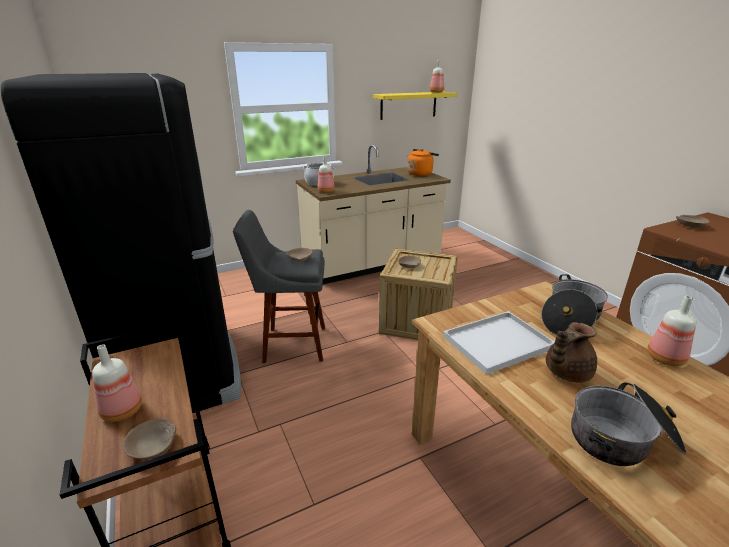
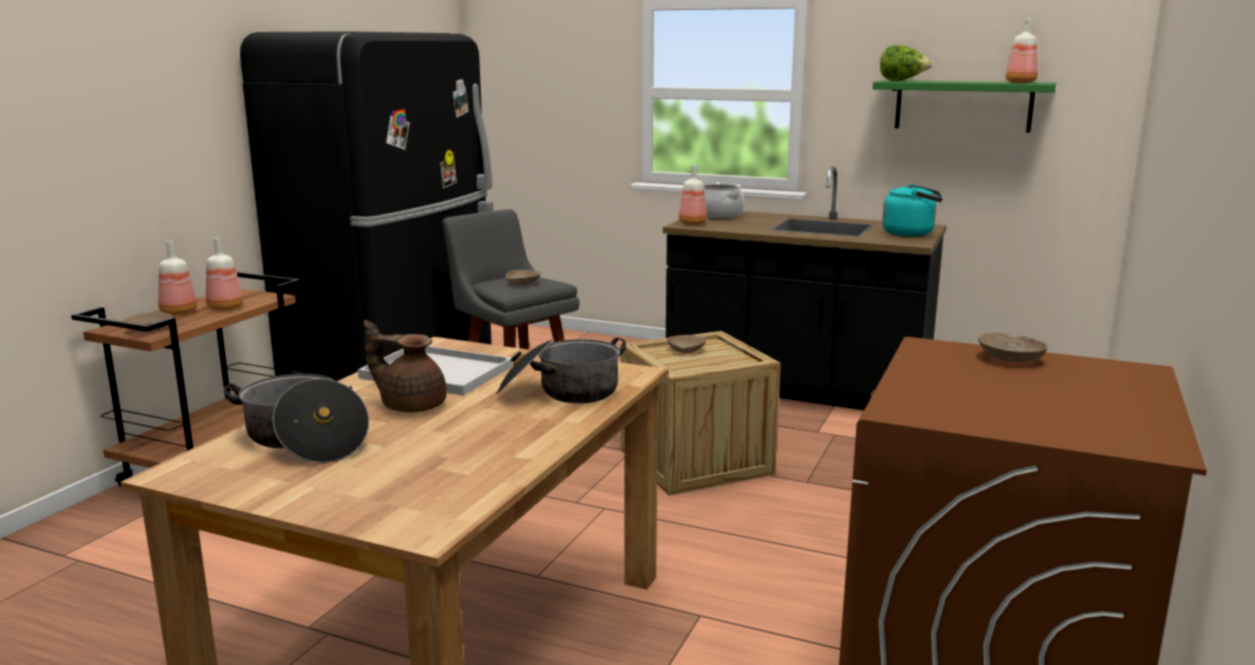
camera: 50 degrees right, 10 degrees down
beige counter [296,145,451,284] -> black counter [663,166,947,410]
yellow shelf [373,92,457,120] -> green shelf [873,80,1056,133]
orange kettle [407,149,439,176] -> turquoise kettle [882,184,943,236]
bottle [647,296,696,366] -> bottle moved to [206,237,244,311]
none -> lettuce [880,45,933,81]

